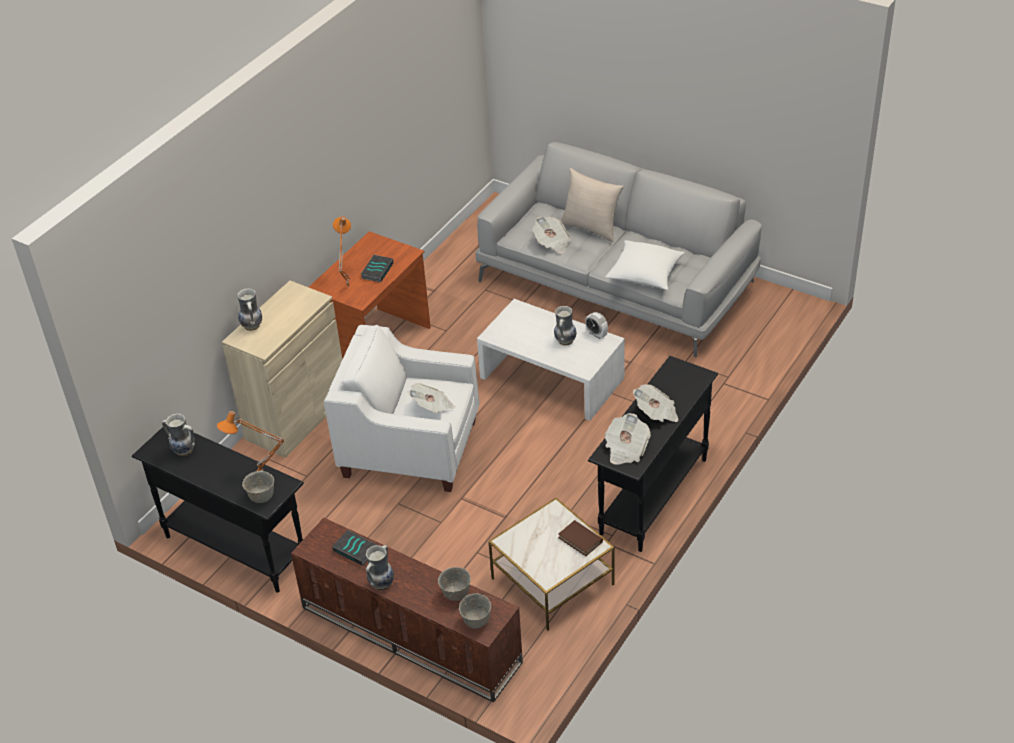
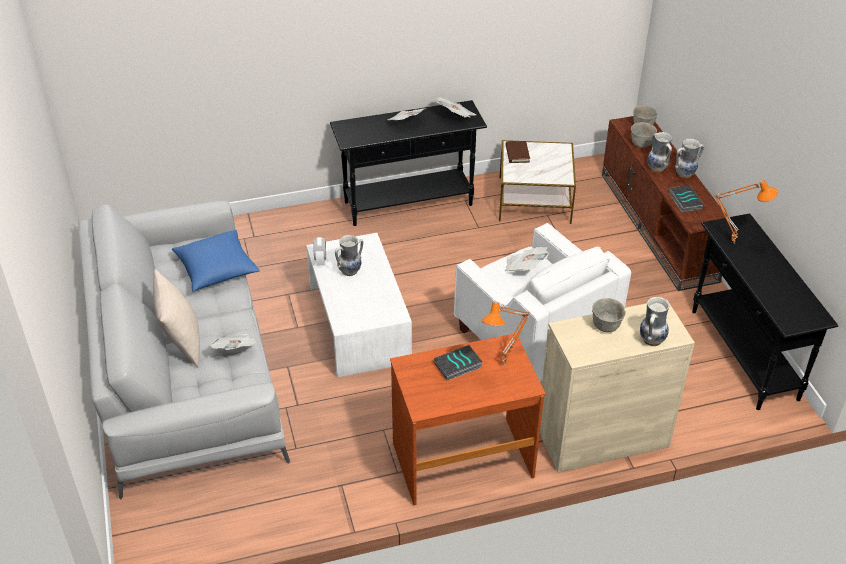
camera: 140 degrees left, 0 degrees up
vase [162,413,195,456] -> vase moved to [647,132,672,172]
grey bowl [242,471,274,503] -> grey bowl moved to [592,298,626,332]
white pillow [605,240,685,290] -> blue pillow [172,230,260,292]

